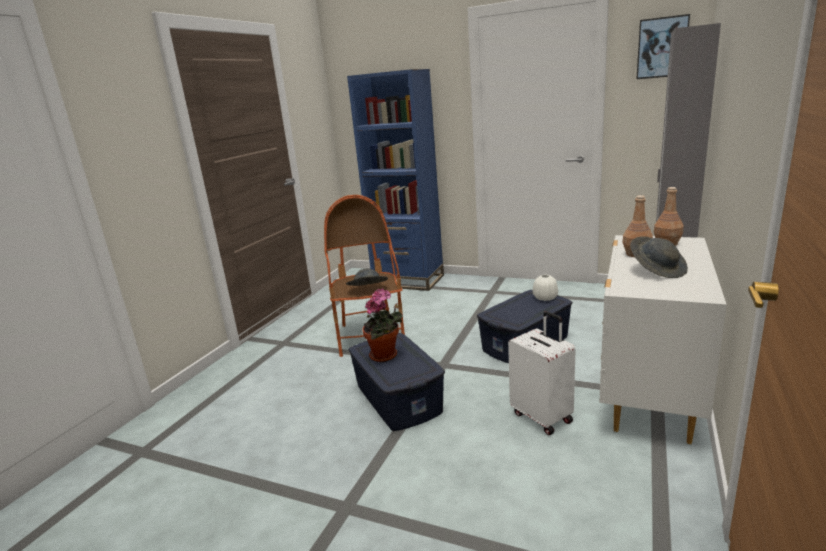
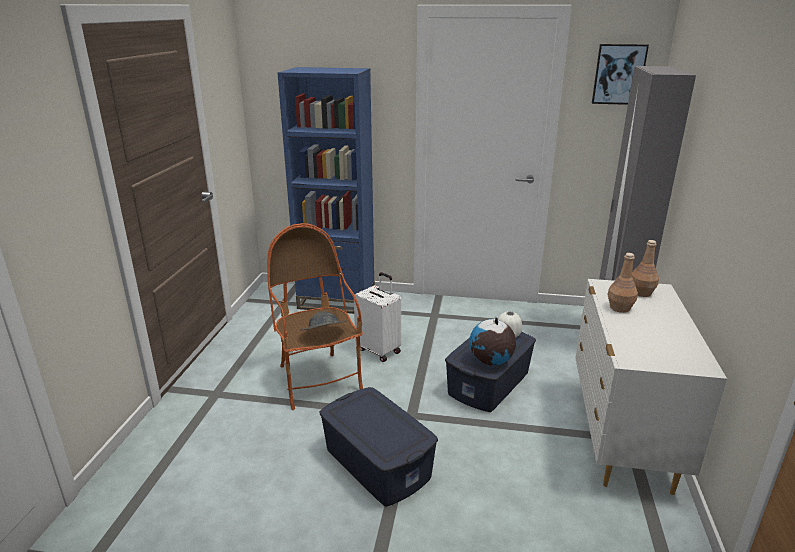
camera: 15 degrees left, 5 degrees up
potted plant [363,288,403,362] -> none
white suitcase [508,311,576,435] -> white suitcase moved to [354,272,401,362]
grey hat [630,236,688,278] -> none
none -> globe [469,317,516,366]

